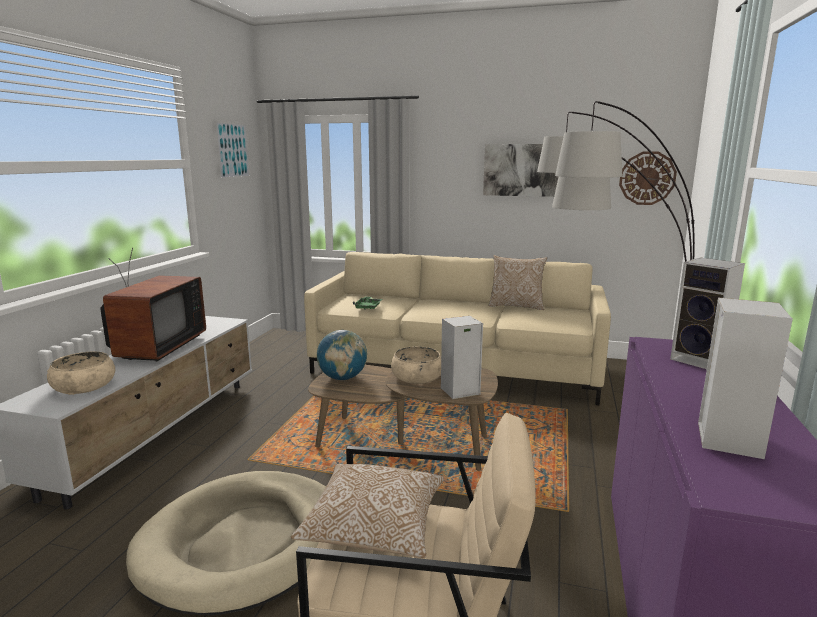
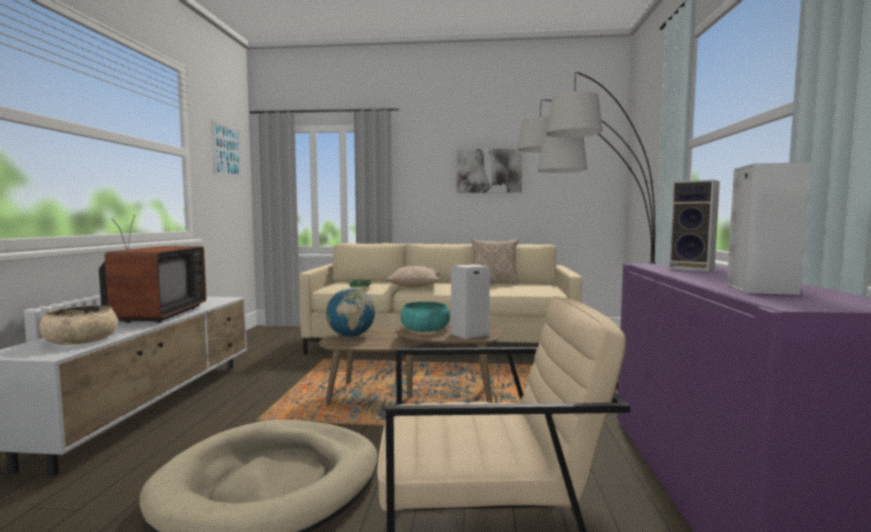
camera: 10 degrees left, 10 degrees down
pillow [291,464,444,559] -> pillow moved to [386,266,440,287]
beige bowl [391,346,441,384] -> turquoise bowl [401,302,450,332]
wall clock [619,151,677,205] -> none

